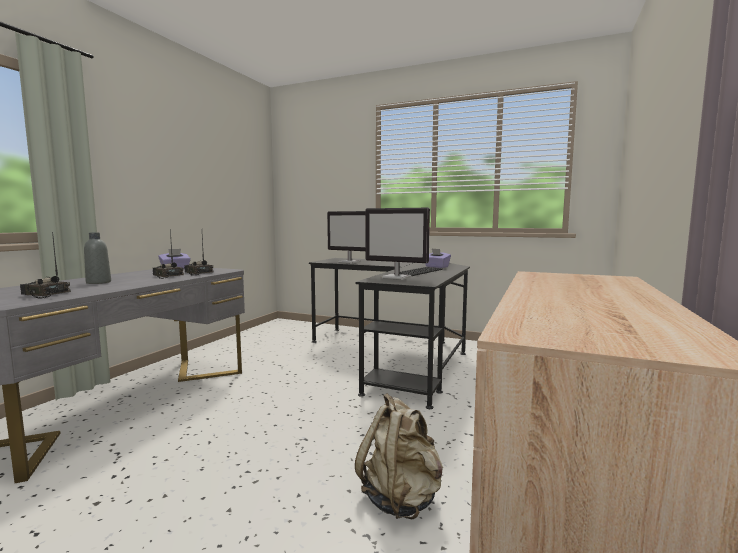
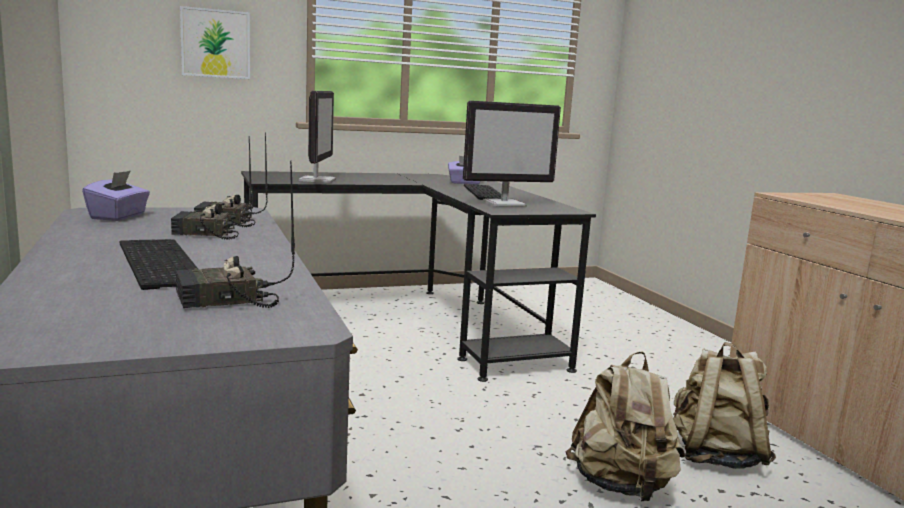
camera: 45 degrees left, 5 degrees up
grey bottle [84,233,111,284] -> keyboard [120,239,199,290]
monitor [327,211,366,264] -> monitor turned 75 degrees counterclockwise [299,91,335,183]
none -> picture [180,6,250,79]
none -> beige backpack [565,351,685,501]

